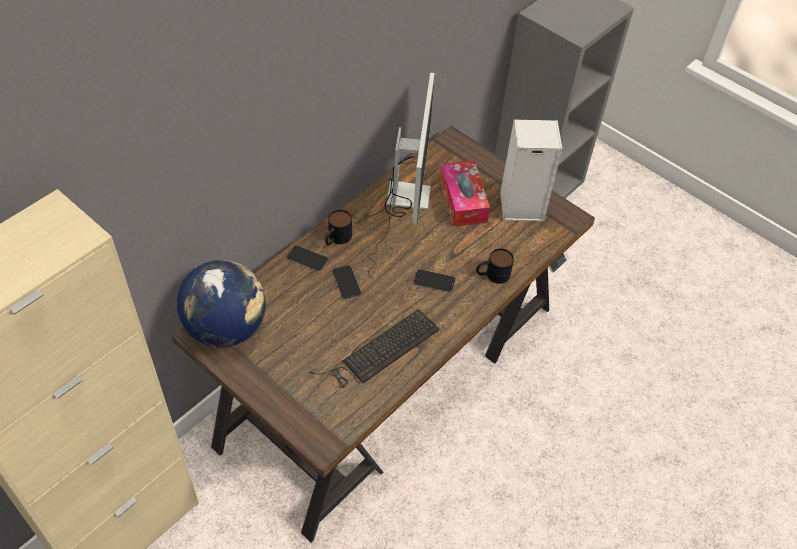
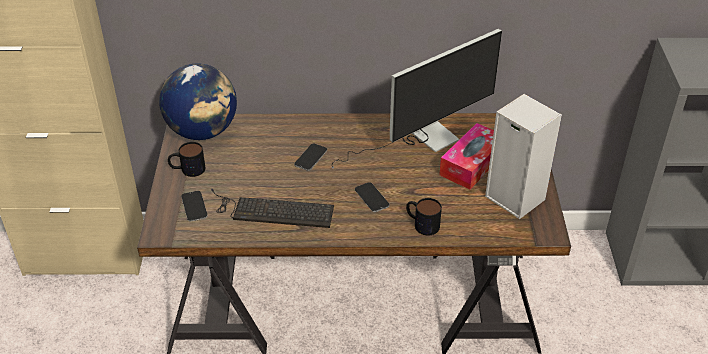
camera: 50 degrees right, 10 degrees down
phone [286,246,328,272] -> phone moved to [181,191,208,221]
mug [325,210,352,246] -> mug moved to [168,142,205,177]

